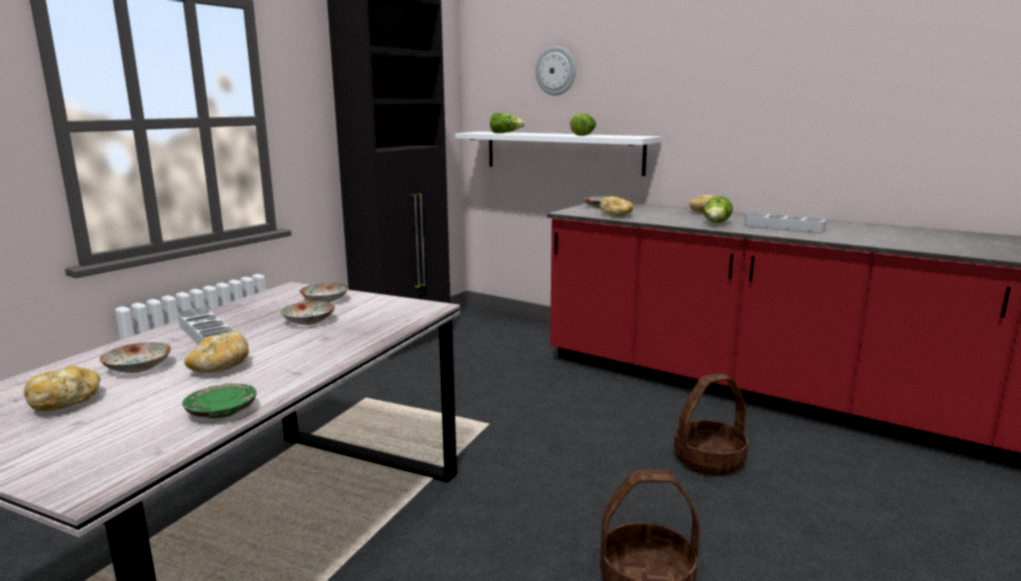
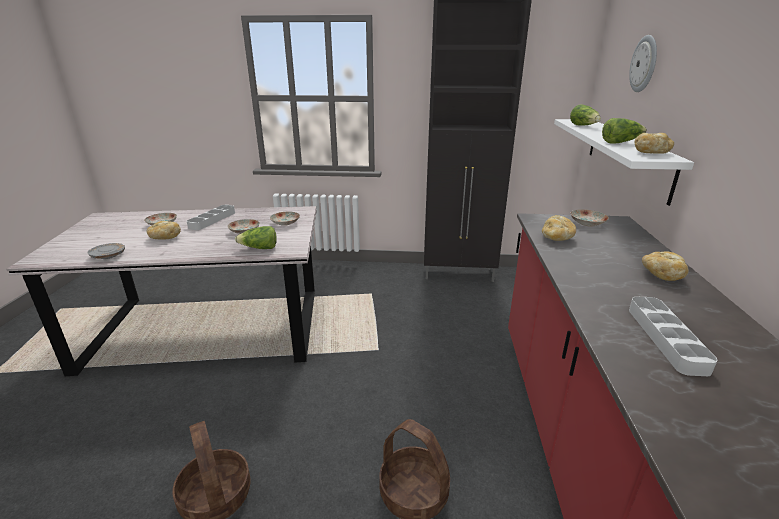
camera: 60 degrees right, 10 degrees up
bread [24,366,100,411] -> bread moved to [635,133,674,154]
green plate [182,383,256,418] -> grey plate [87,243,125,259]
lettuce [703,196,733,223] -> lettuce moved to [235,226,277,249]

